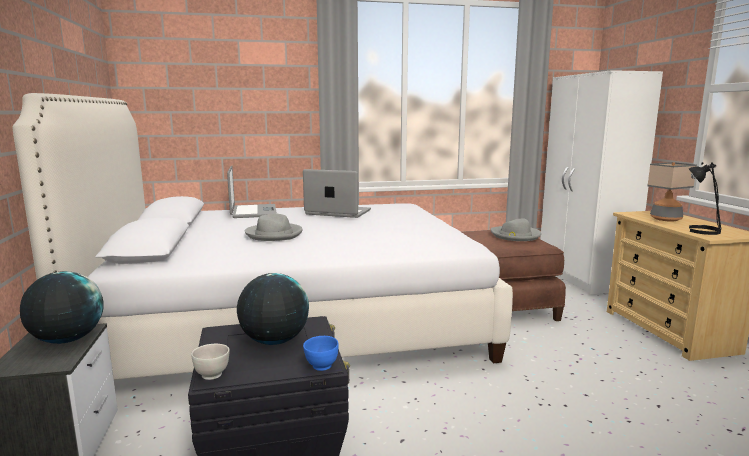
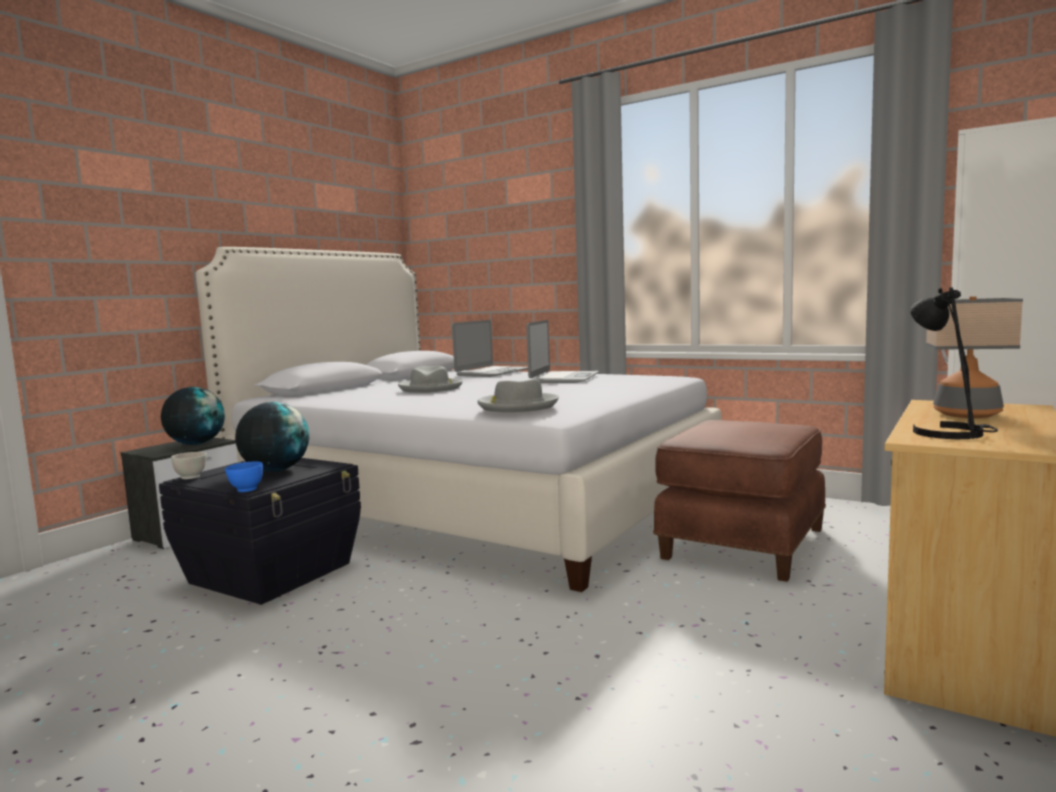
camera: 45 degrees right, 5 degrees down
laptop [303,169,371,218] -> laptop turned 45 degrees clockwise [526,320,599,383]
grey hat [491,219,541,241] -> grey hat moved to [478,379,559,412]

